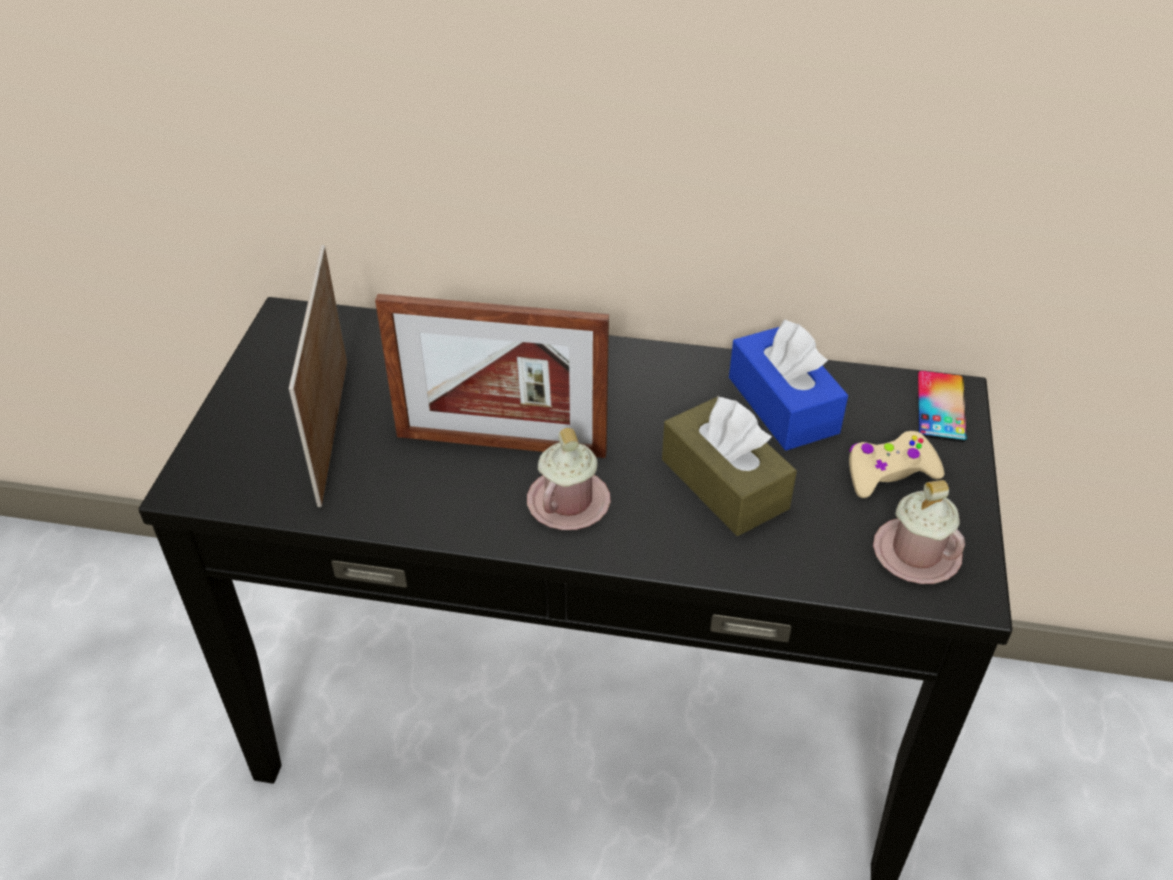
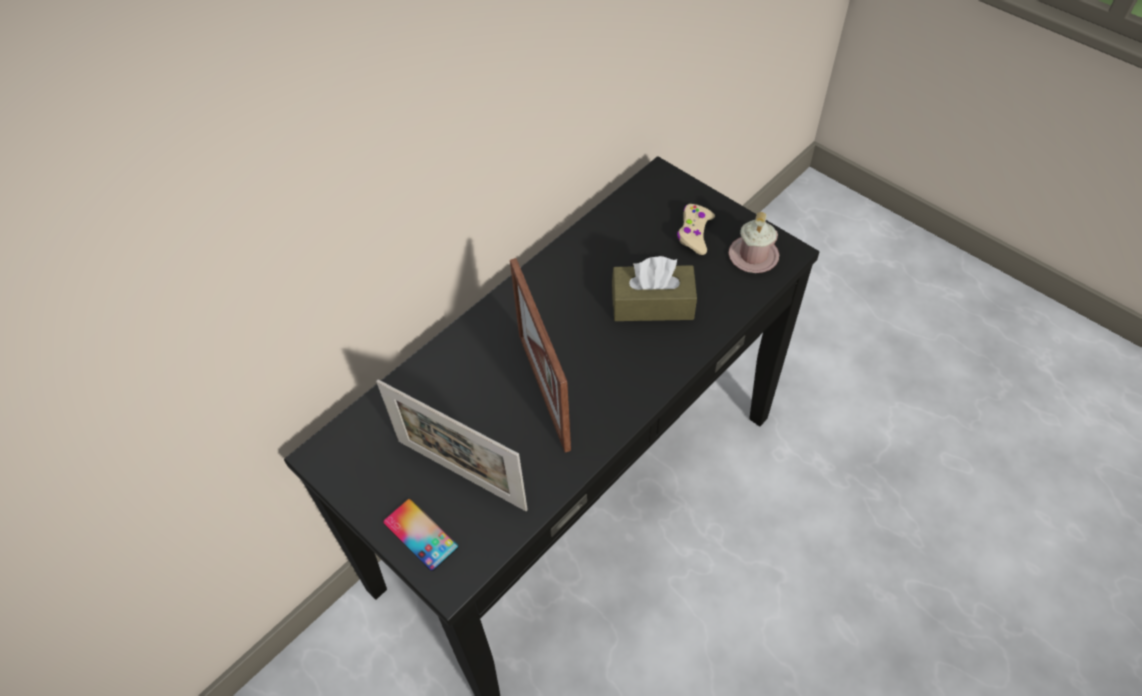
camera: 55 degrees left, 10 degrees up
picture frame [375,294,609,458] -> picture frame turned 120 degrees clockwise [510,258,571,452]
pink mug [527,428,610,530] -> none
blue tissue box [729,320,848,450] -> none
phone [918,371,967,442] -> phone moved to [383,499,459,571]

